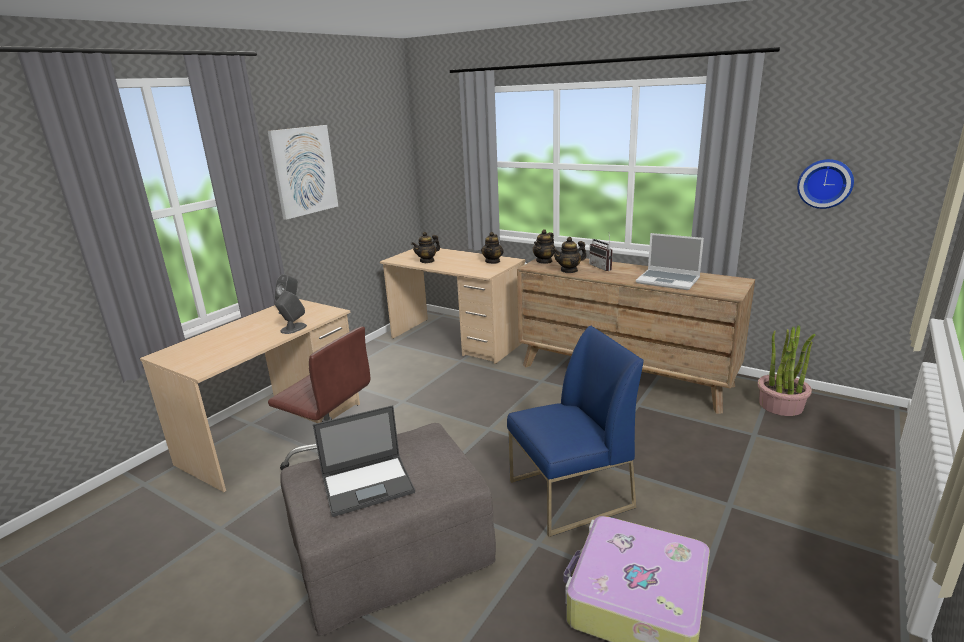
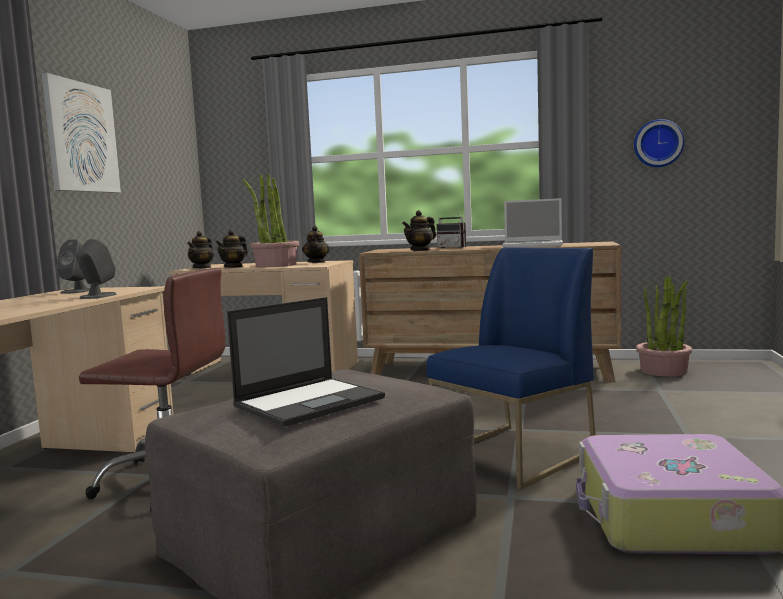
camera: 20 degrees left, 15 degrees down
teapot [533,229,555,264] -> teapot moved to [187,231,214,268]
none -> potted plant [243,174,299,267]

